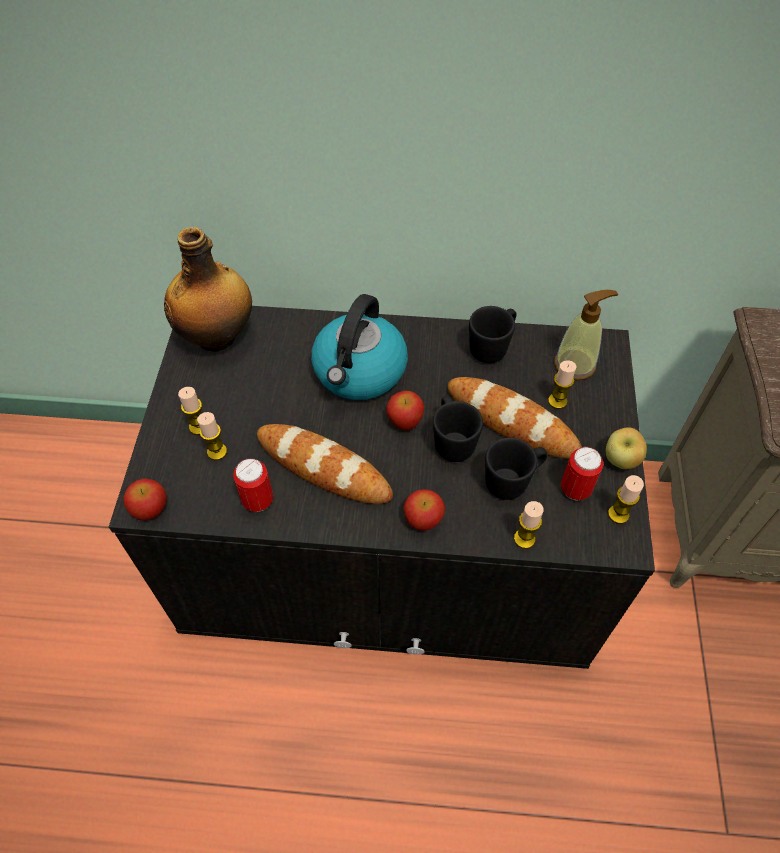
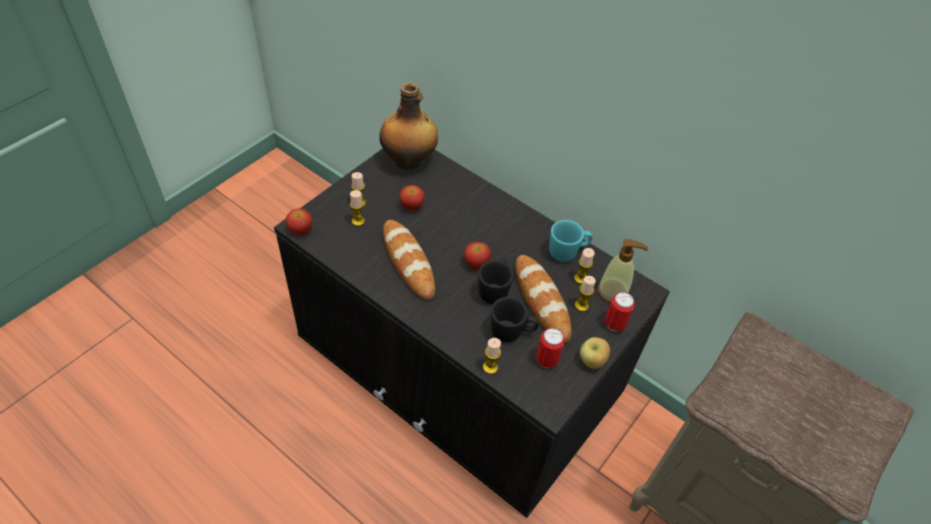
camera: 30 degrees right, 5 degrees down
can [233,458,273,512] -> can moved to [605,292,635,332]
kettle [311,294,408,400] -> none
apple [403,489,445,531] -> apple moved to [399,185,425,211]
black mug [469,306,517,363] -> turquoise mug [549,220,593,262]
candle [608,475,644,524] -> candle moved to [574,248,595,284]

